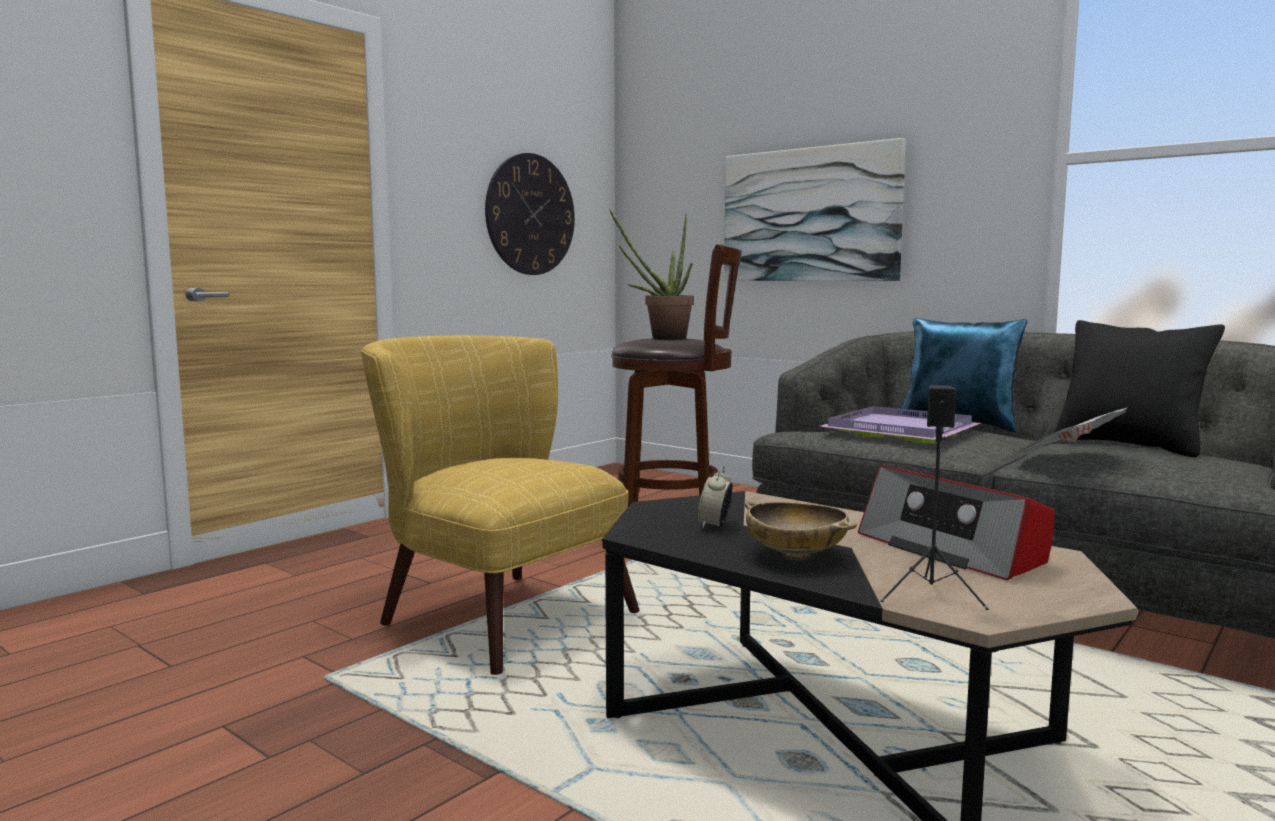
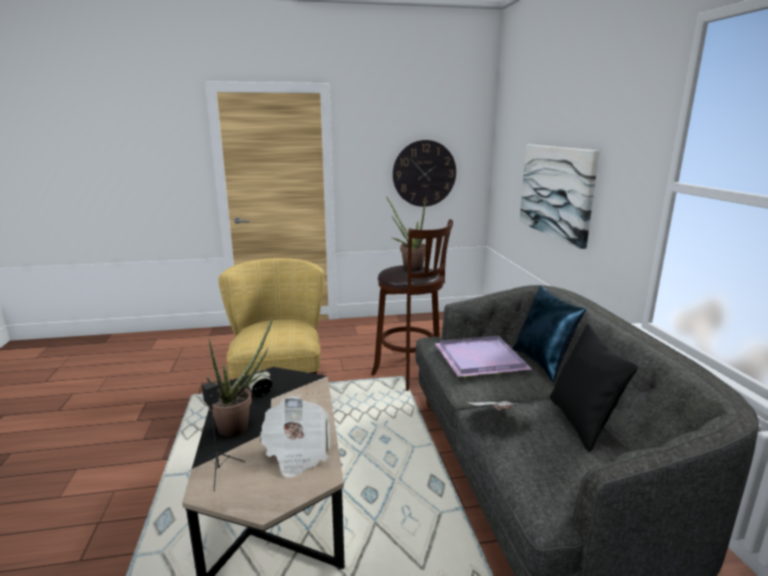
camera: 40 degrees right, 10 degrees up
beige bowl [745,501,857,560] -> potted plant [207,318,273,437]
radio [858,465,1055,580] -> newspaper [259,396,330,478]

